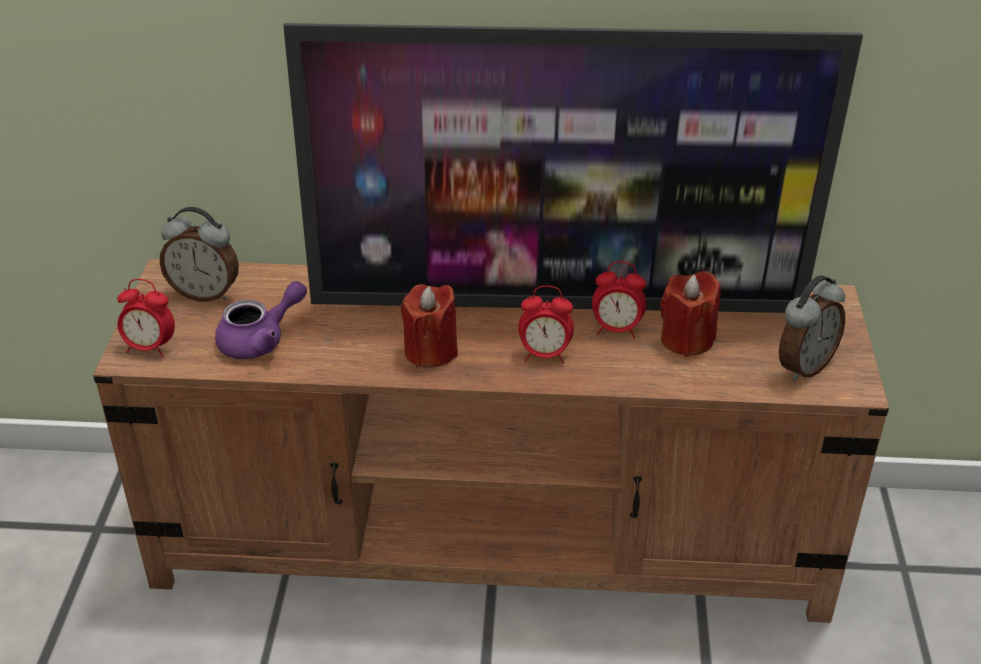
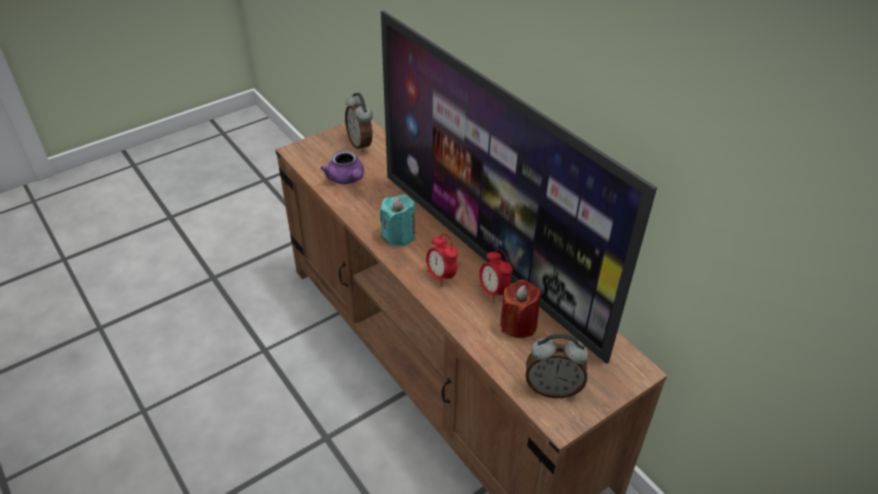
camera: 50 degrees right, 5 degrees up
alarm clock [117,279,175,357] -> none
purple teapot [215,281,307,359] -> purple teapot turned 45 degrees clockwise [320,150,364,184]
red candle [401,284,458,368] -> turquoise candle [380,194,415,246]

